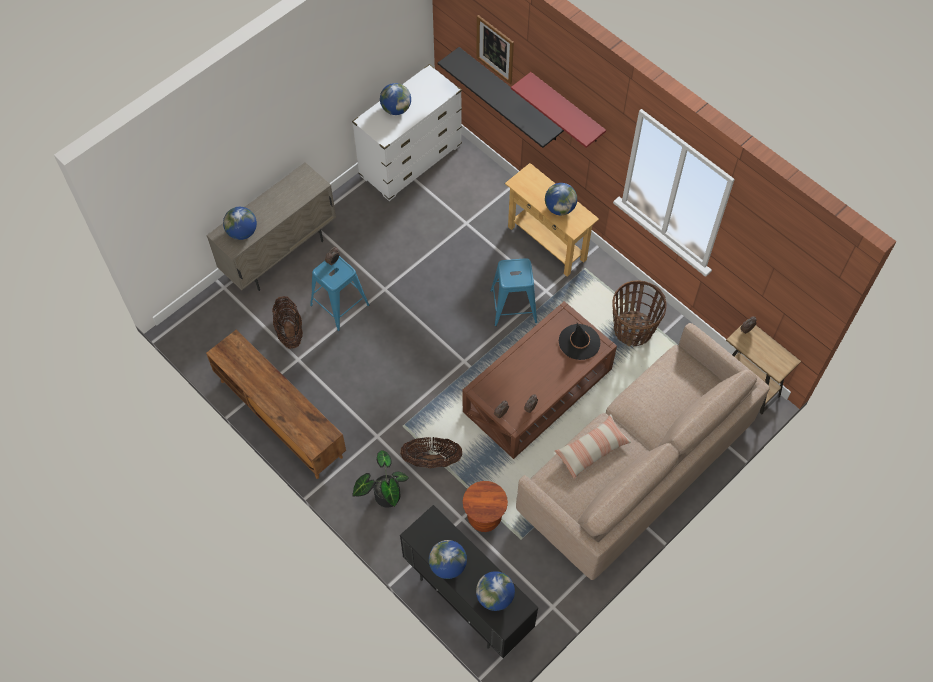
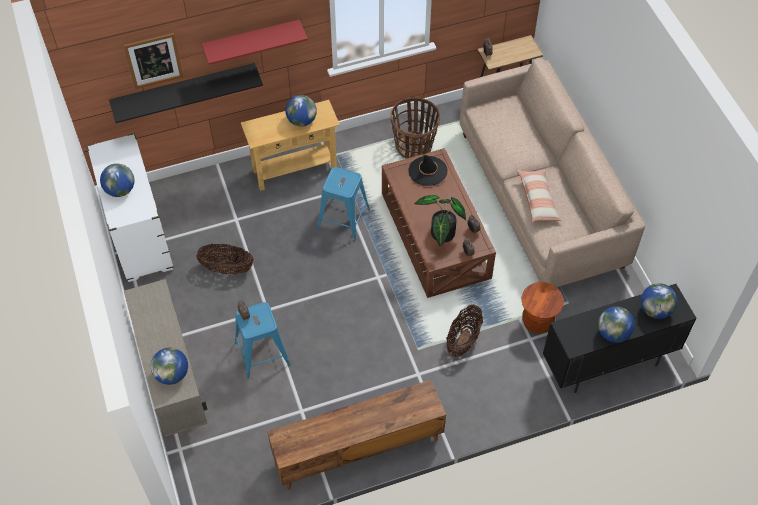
camera: 65 degrees left, 5 degrees down
basket [272,296,303,349] -> basket moved to [197,244,254,274]
potted plant [352,450,409,508] -> potted plant moved to [414,195,466,247]

